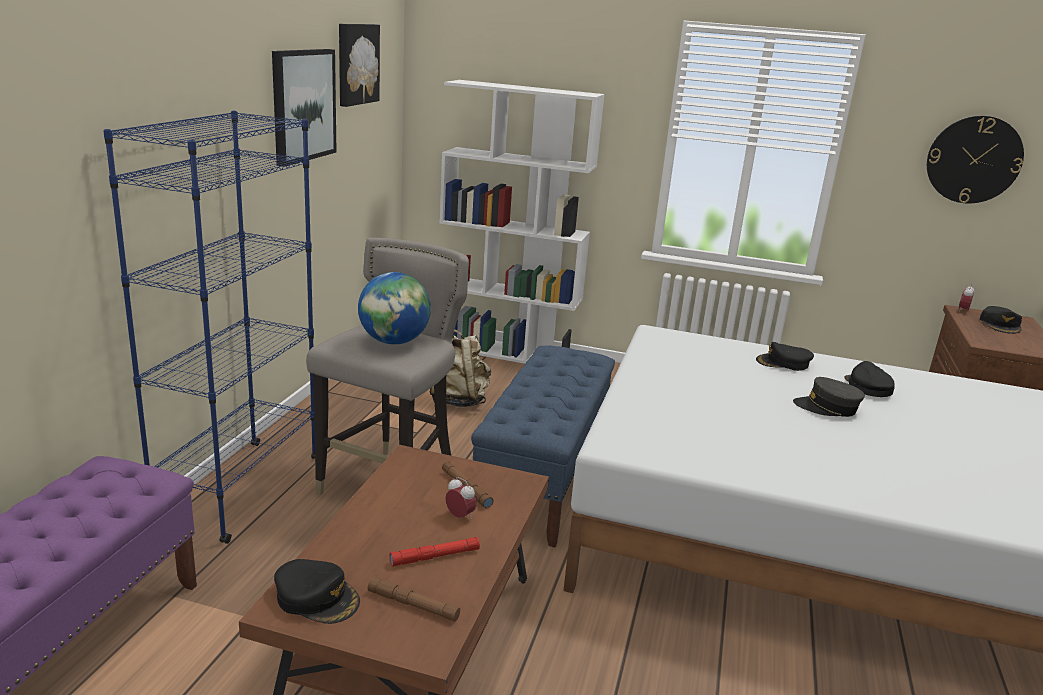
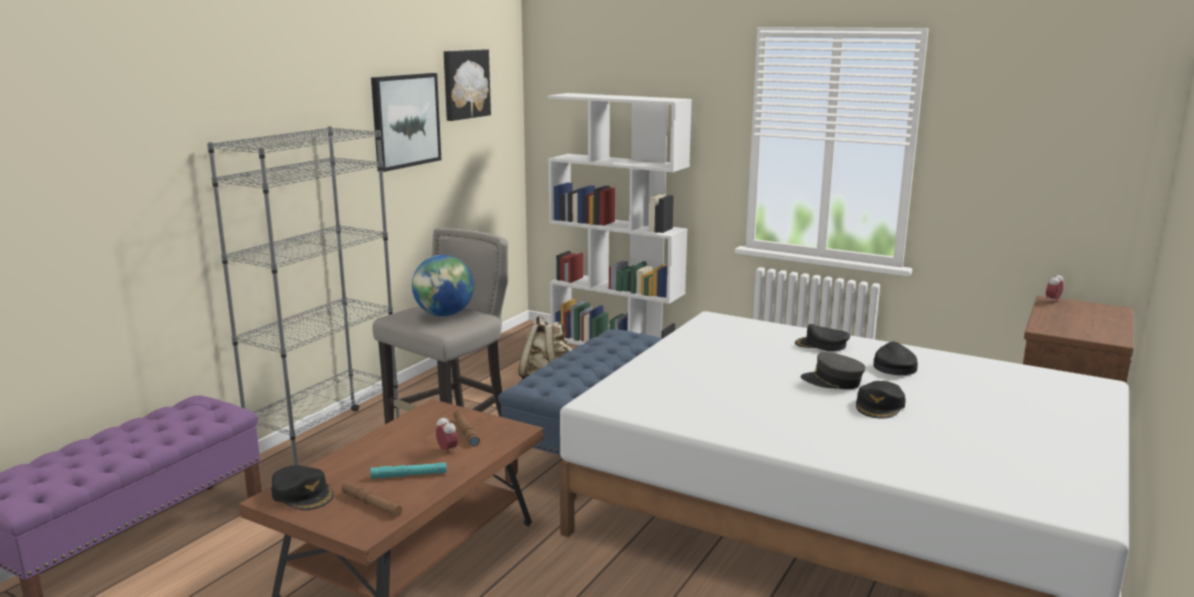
camera: 15 degrees right, 5 degrees down
blue bookcase [103,111,315,544] -> grey bookcase [207,126,400,465]
red flashlight [390,537,480,567] -> turquoise flashlight [370,462,447,479]
wall clock [927,116,1024,204] -> none
black cap [980,306,1022,334] -> black cap moved to [856,381,906,419]

